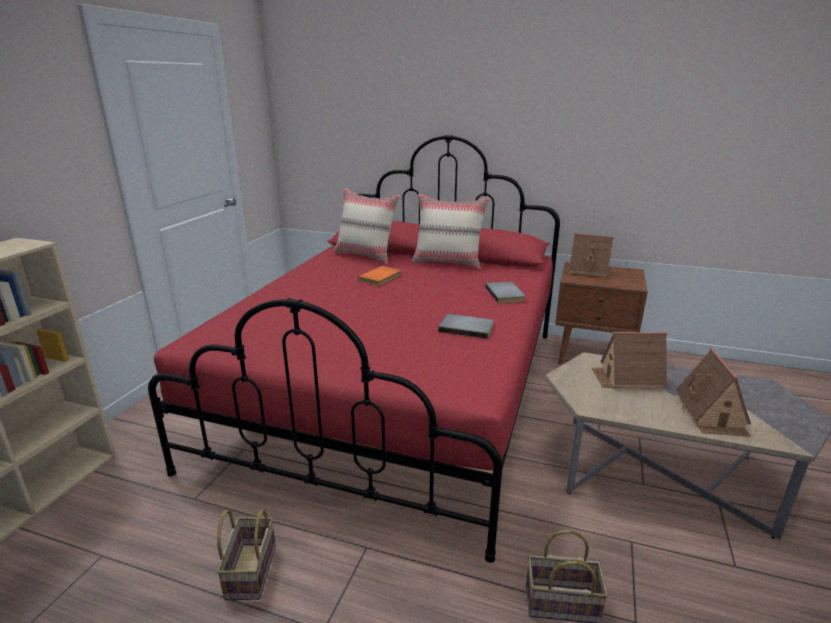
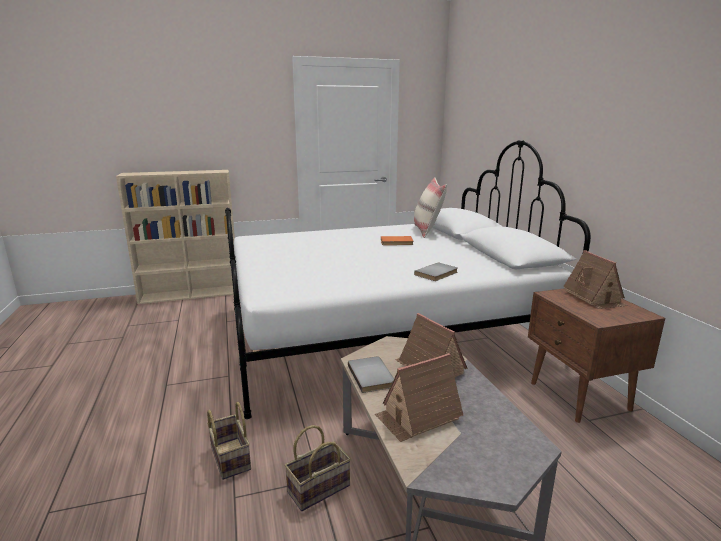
camera: 55 degrees right, 5 degrees down
red bed [148,135,560,563] -> white bed [225,140,591,419]
basket [217,509,276,600] -> basket moved to [284,425,351,511]
beige pillow [412,194,489,269] -> none
grey book [438,314,494,339] -> grey book moved to [348,356,394,393]

